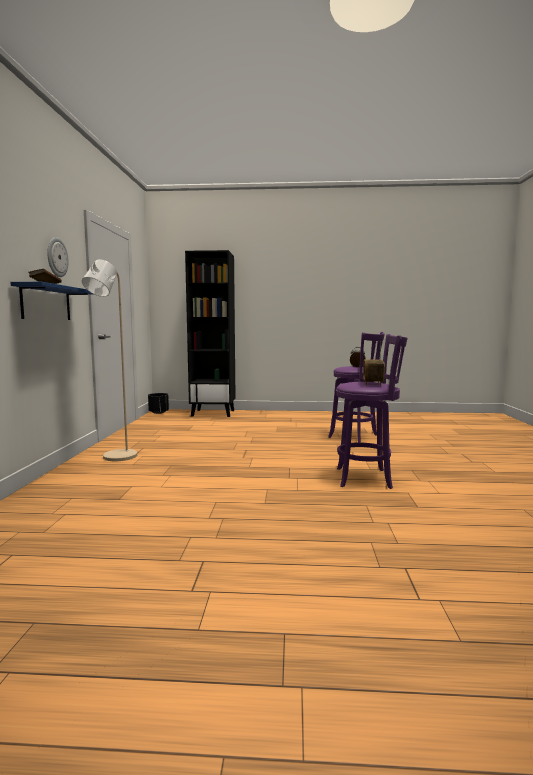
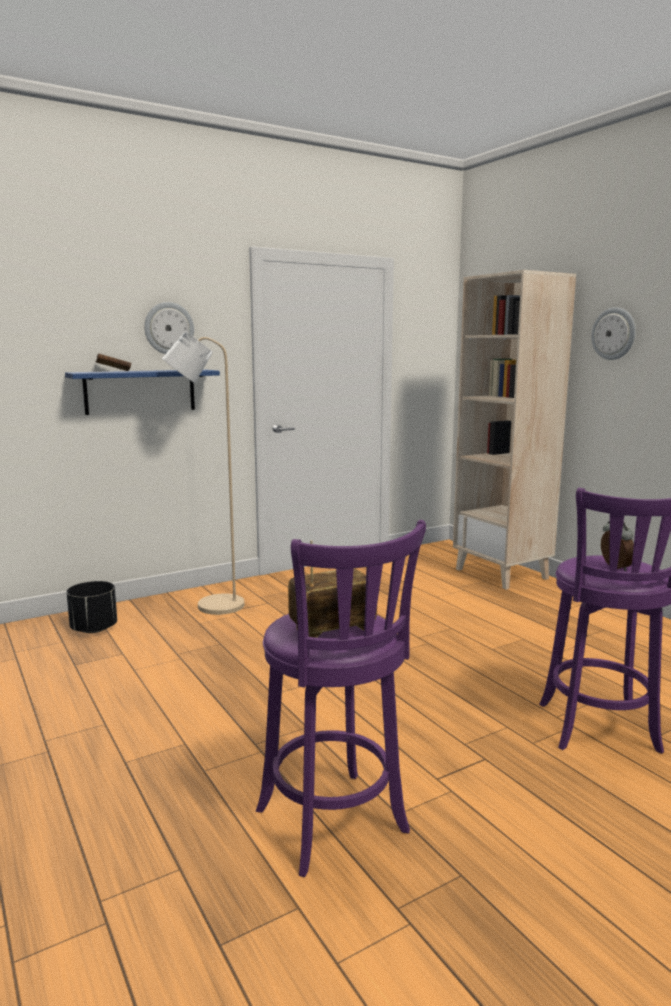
camera: 55 degrees right, 5 degrees up
black planter [148,393,169,414] -> black planter moved to [66,581,117,633]
black bookcase [185,250,236,417] -> beige bookcase [453,270,576,590]
none -> wall clock [591,307,636,360]

